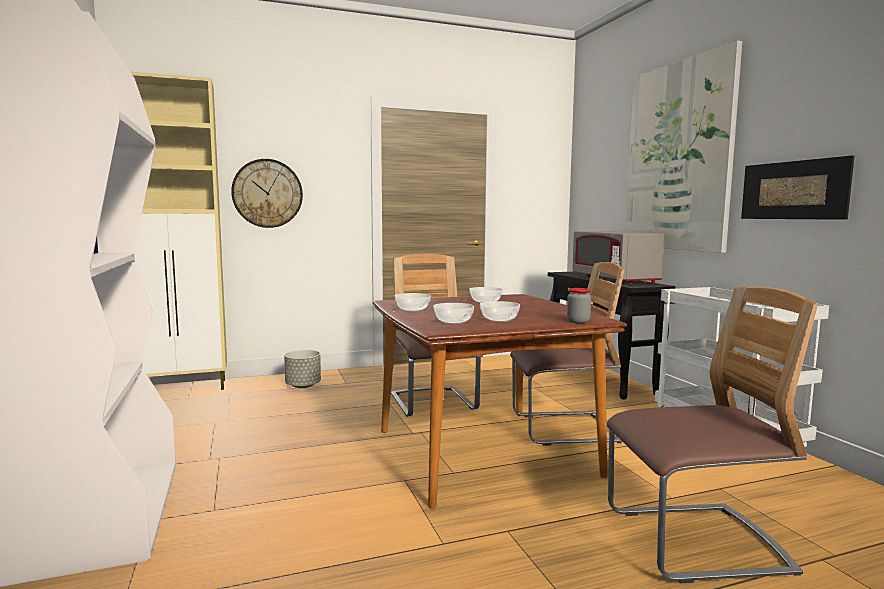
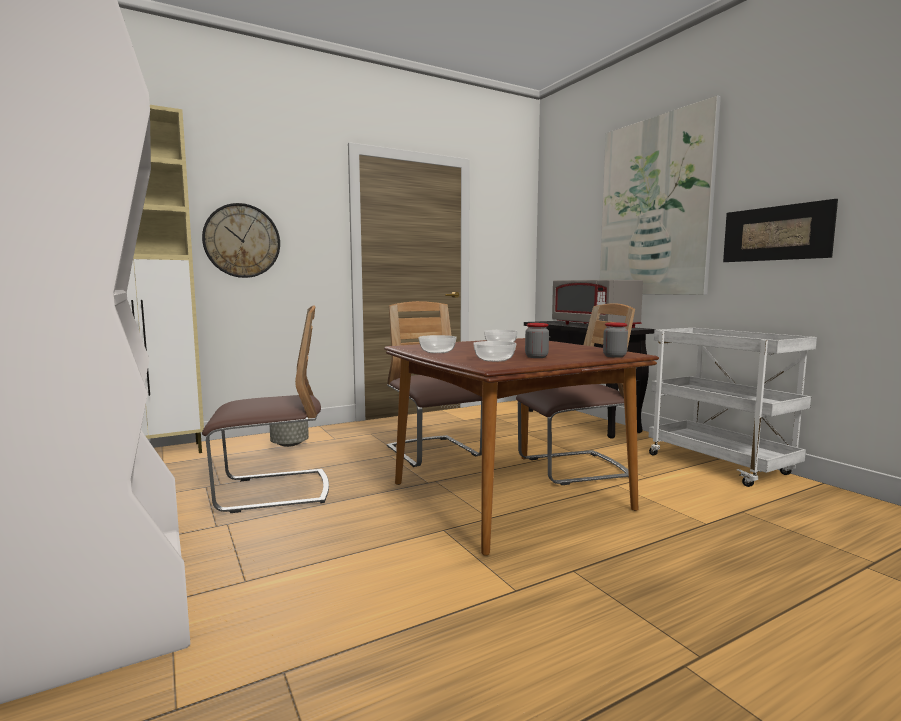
camera: 10 degrees left, 0 degrees up
bowl [480,301,520,322] -> jar [525,323,549,358]
chair [607,287,818,583] -> chair moved to [202,306,329,513]

